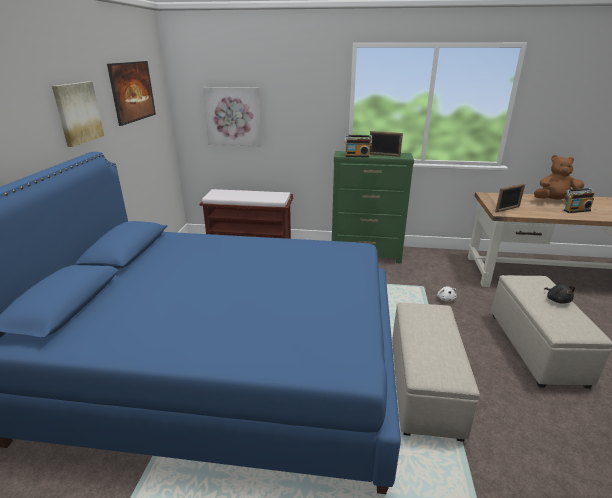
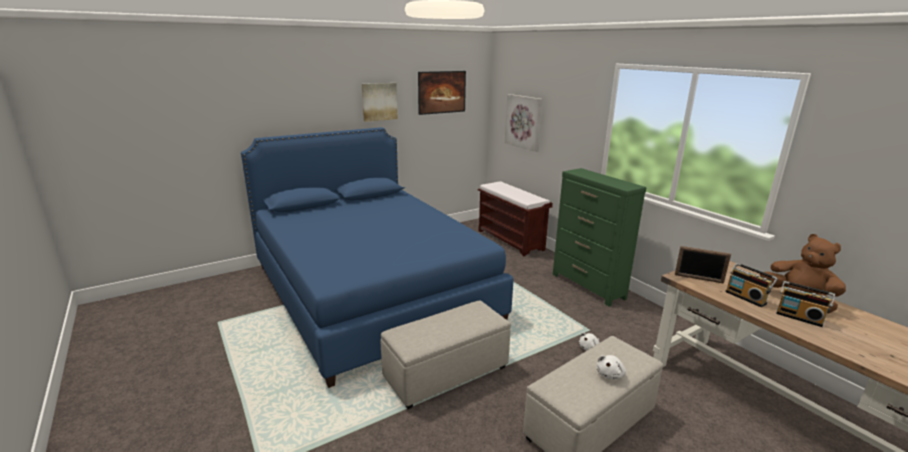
camera: 50 degrees right, 5 degrees down
radio [345,135,372,158] -> radio moved to [725,263,778,307]
picture frame [370,131,403,157] -> none
black plush toy [544,284,575,304] -> white plush toy [596,355,626,379]

